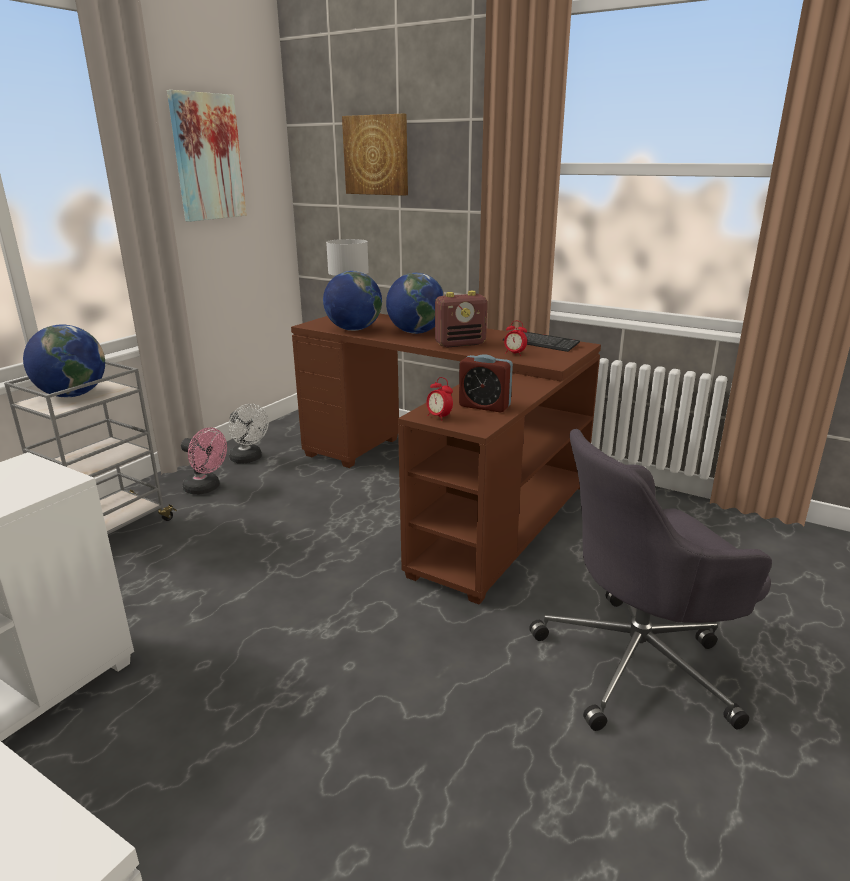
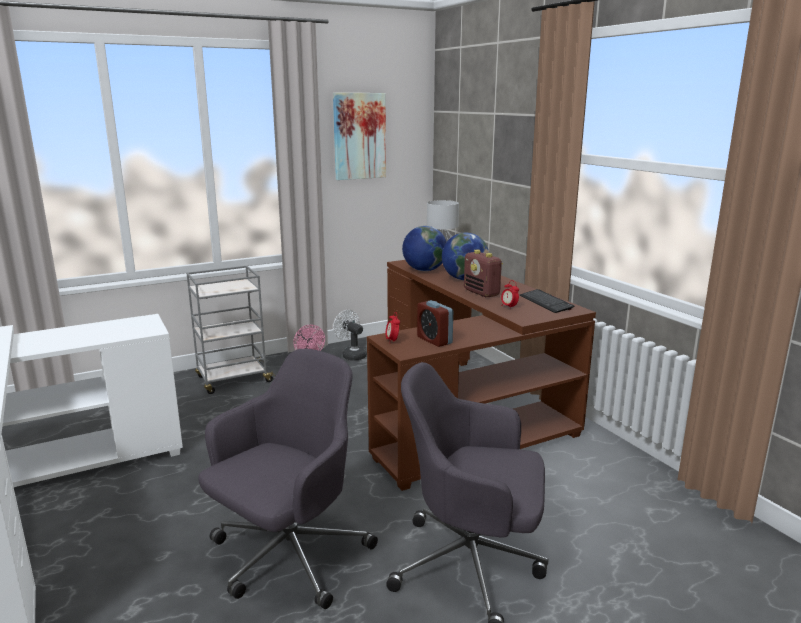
camera: 30 degrees right, 5 degrees down
globe [23,325,105,397] -> none
white fan [229,404,269,463] -> white fan turned 150 degrees clockwise [333,310,367,361]
picture [342,114,408,196] -> none
radio [435,291,487,348] -> radio turned 45 degrees clockwise [464,250,503,297]
none -> grey office chair [198,349,378,609]

